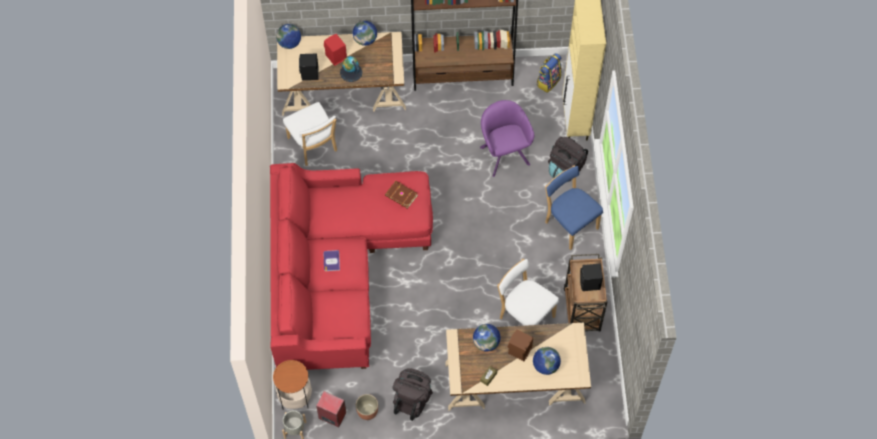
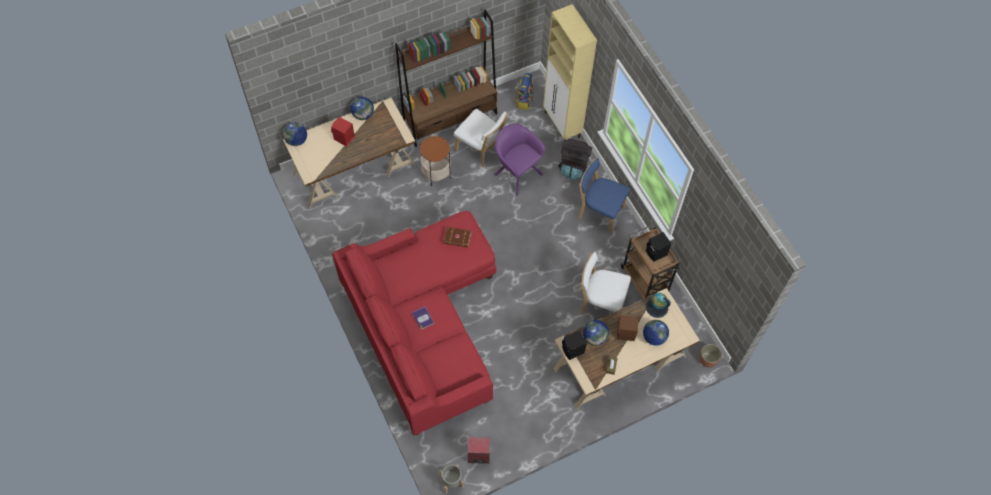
camera: 25 degrees left, 0 degrees up
side table [273,360,312,410] -> side table moved to [420,136,451,186]
white chair [283,102,337,166] -> white chair moved to [454,109,508,168]
black speaker [299,53,319,80] -> black speaker moved to [562,330,587,360]
globe [340,56,362,82] -> globe moved to [646,293,671,318]
planter [356,394,378,420] -> planter moved to [699,344,722,368]
black backpack [392,368,433,421] -> none

